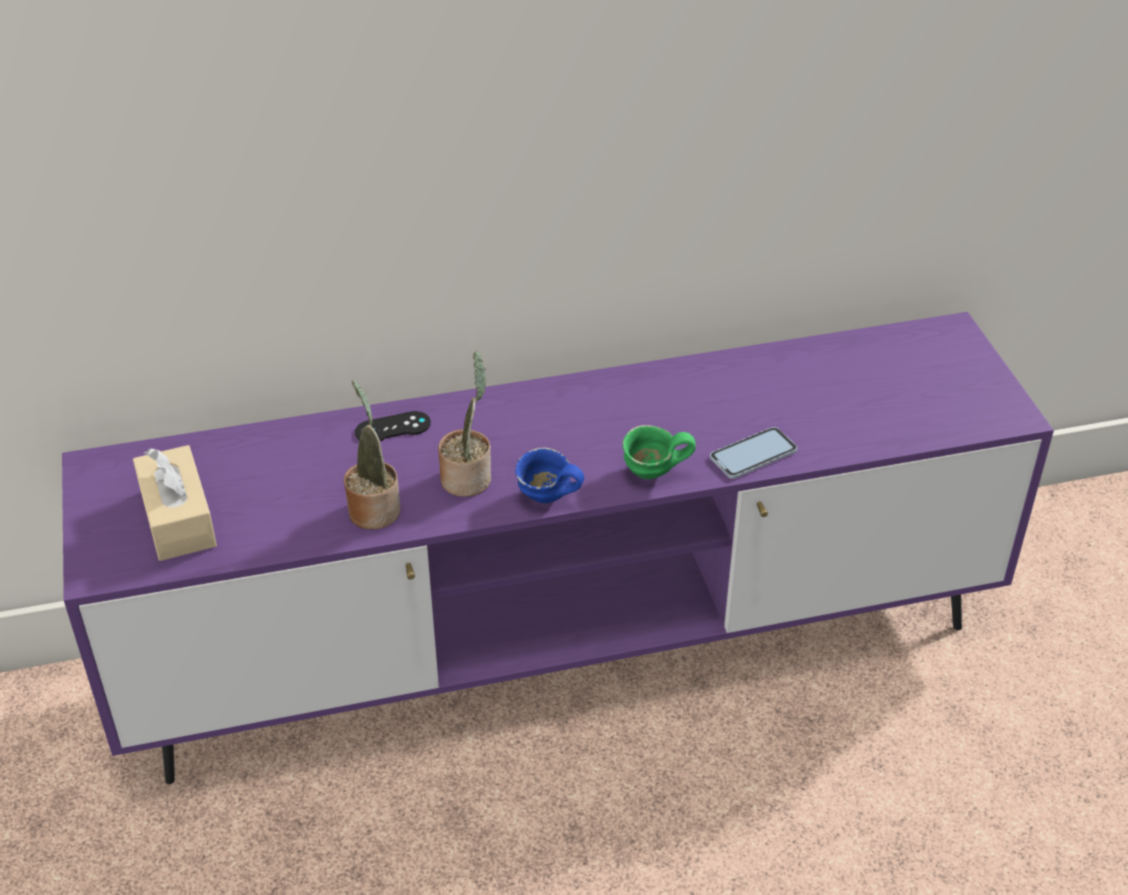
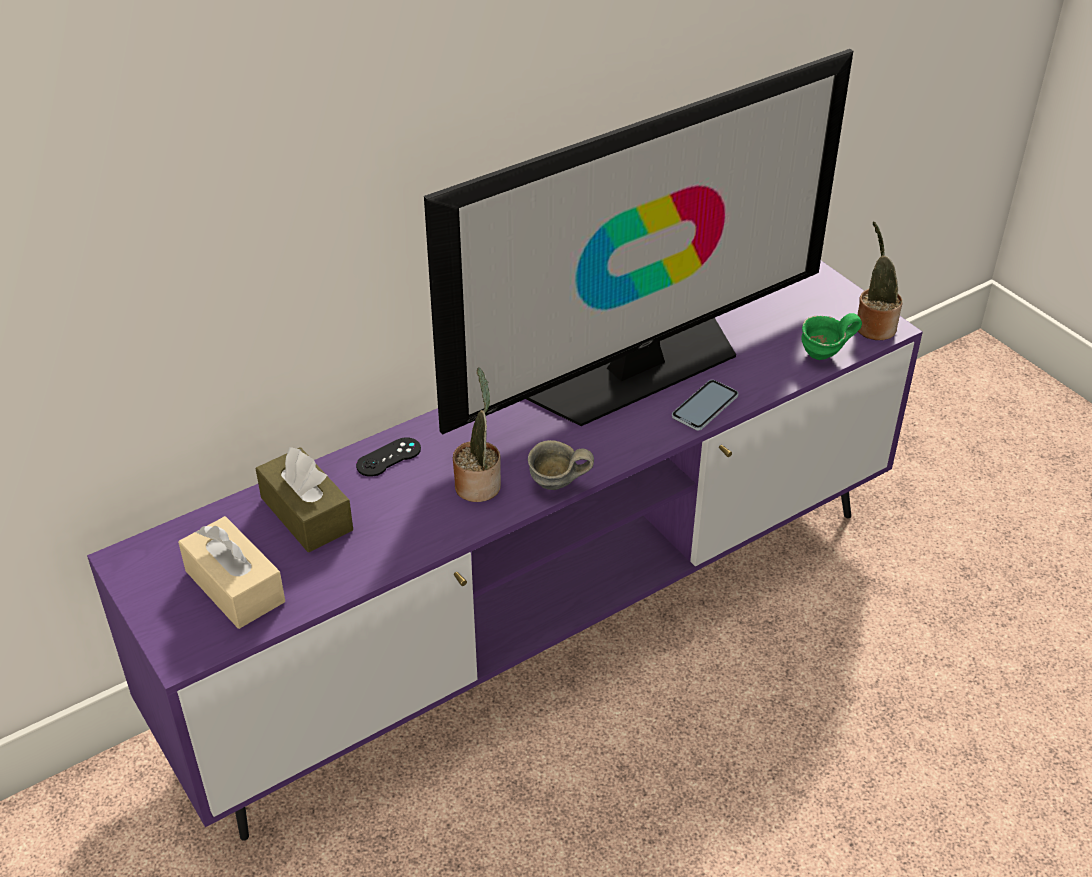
camera: 20 degrees left, 0 degrees up
potted plant [344,380,400,529] -> potted plant moved to [858,221,903,340]
blue mug [515,448,584,504] -> grey mug [528,440,594,490]
green mug [623,425,696,479] -> green mug moved to [801,313,862,360]
none -> brown tissue box [256,447,353,552]
none -> television [424,49,853,435]

